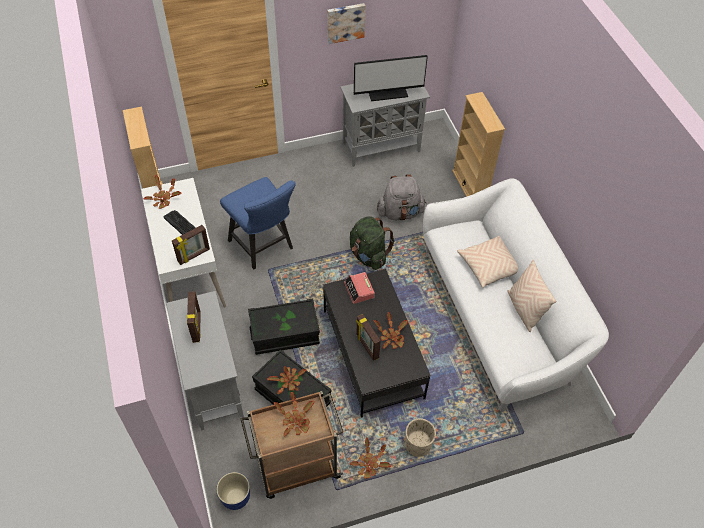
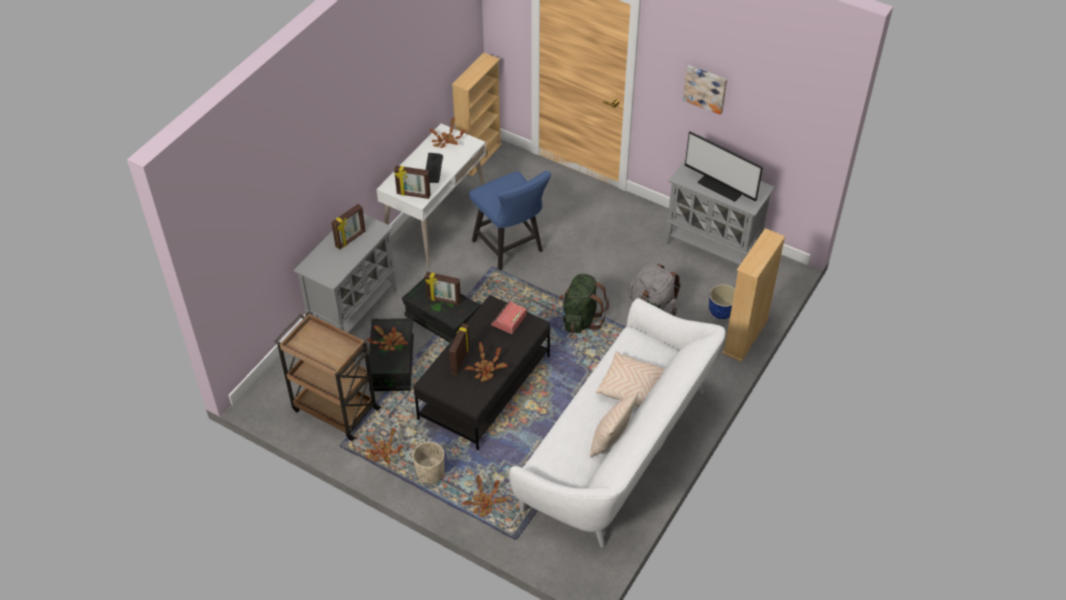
camera: 50 degrees right, 5 degrees down
planter [216,472,250,510] -> planter moved to [709,284,735,319]
blue chair [220,177,296,269] -> blue chair turned 45 degrees counterclockwise [469,171,551,270]
potted plant [274,392,315,436] -> potted plant moved to [463,475,507,517]
none -> picture frame [425,272,461,306]

